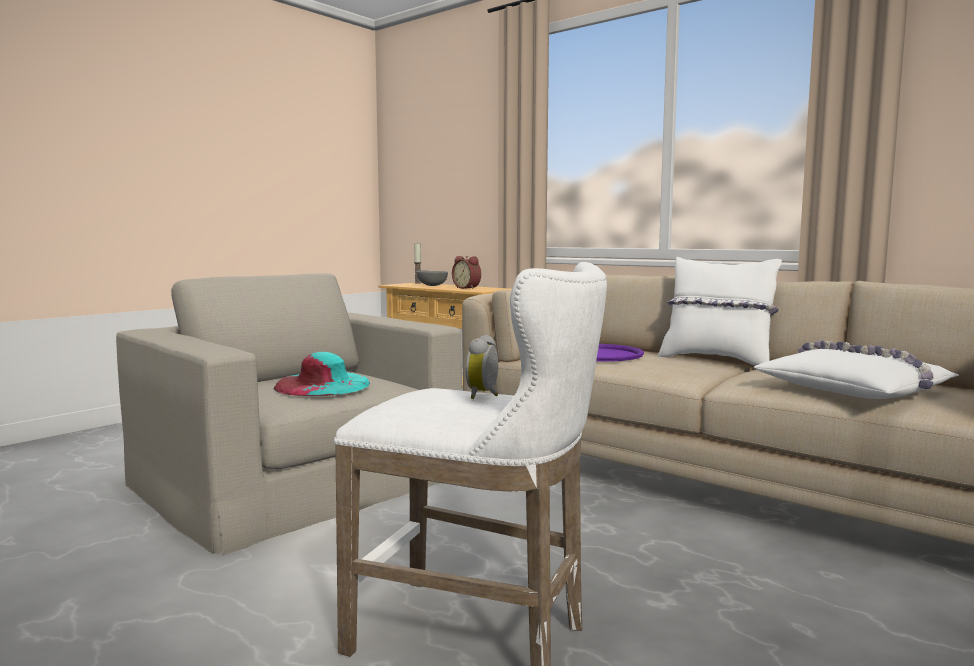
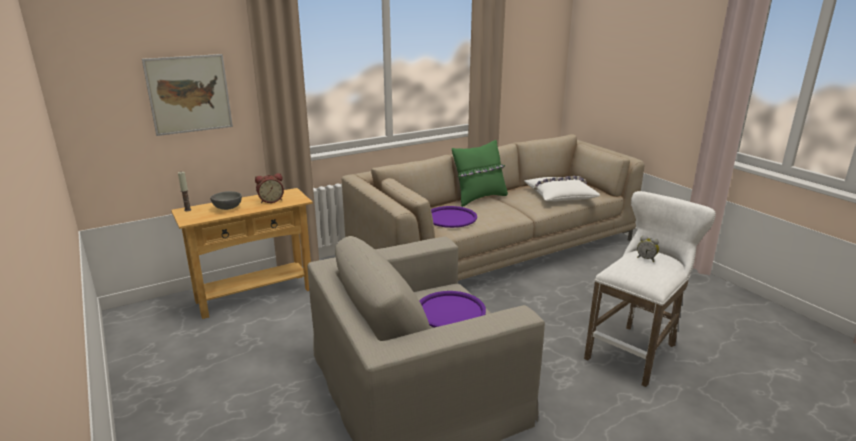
camera: 70 degrees left, 15 degrees up
turquoise hat [273,352,370,396] -> purple tray [419,291,486,328]
white pillow [658,257,782,366] -> green pillow [452,140,508,207]
none -> picture [142,54,233,136]

